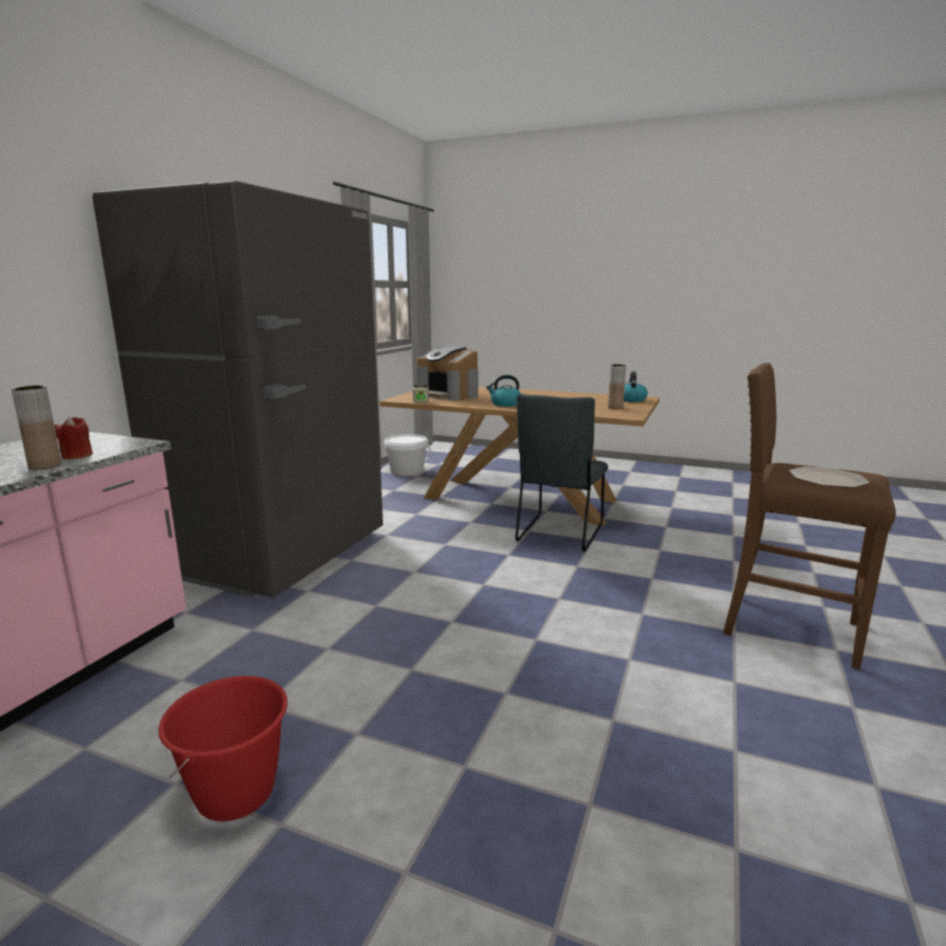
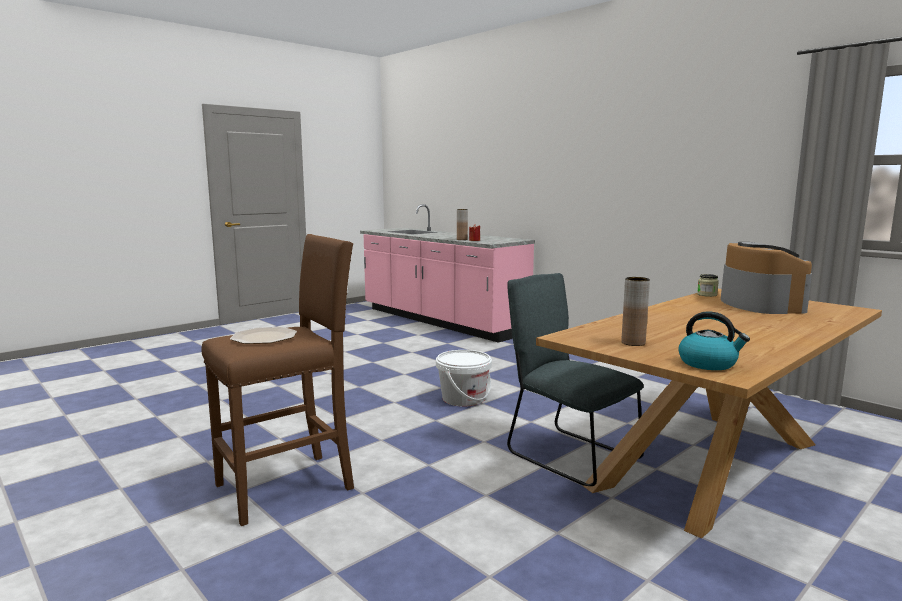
camera: 115 degrees right, 5 degrees down
grey fridge [92,181,383,598] -> none
red bucket [158,676,288,821] -> none
white bucket [384,434,431,476] -> white bucket moved to [436,350,492,407]
coffee machine [416,346,478,401] -> coffee machine turned 105 degrees clockwise [721,242,812,314]
kettle [486,375,521,407] -> none

